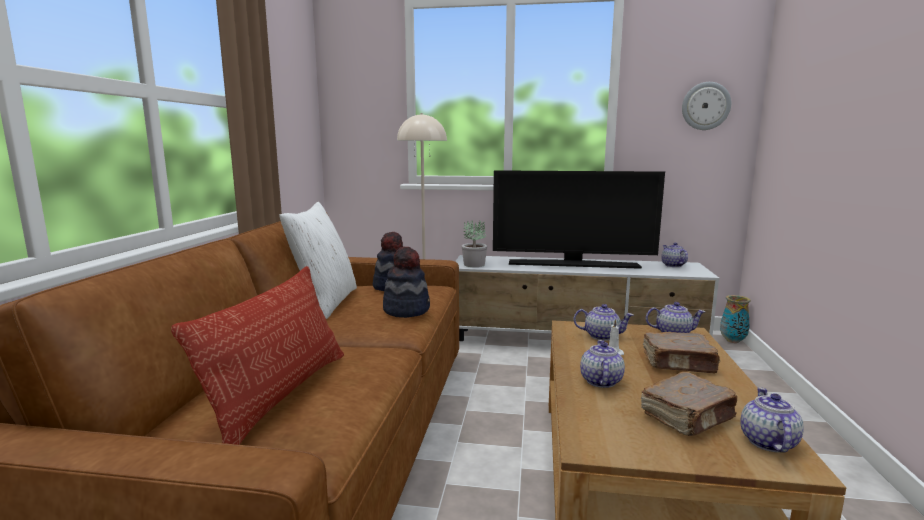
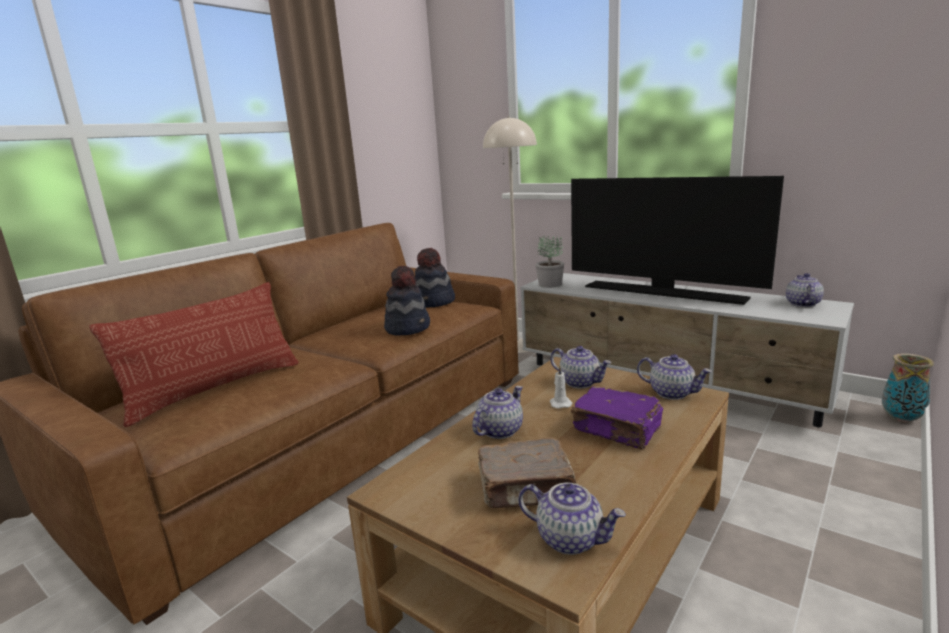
camera: 30 degrees right, 5 degrees up
white pillow [279,202,357,319] -> none
brown book [643,332,720,373] -> purple book [571,386,663,449]
wall clock [682,82,731,130] -> none
teapot [740,387,804,453] -> teapot turned 75 degrees clockwise [518,482,626,555]

